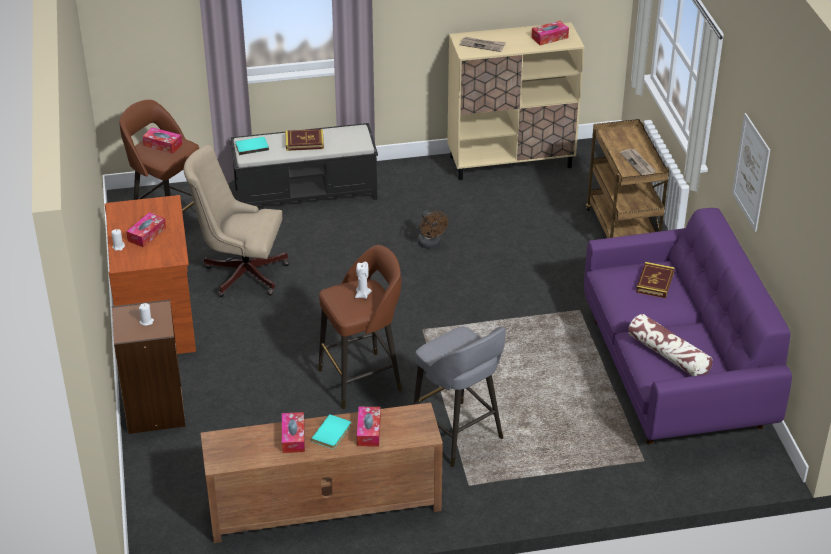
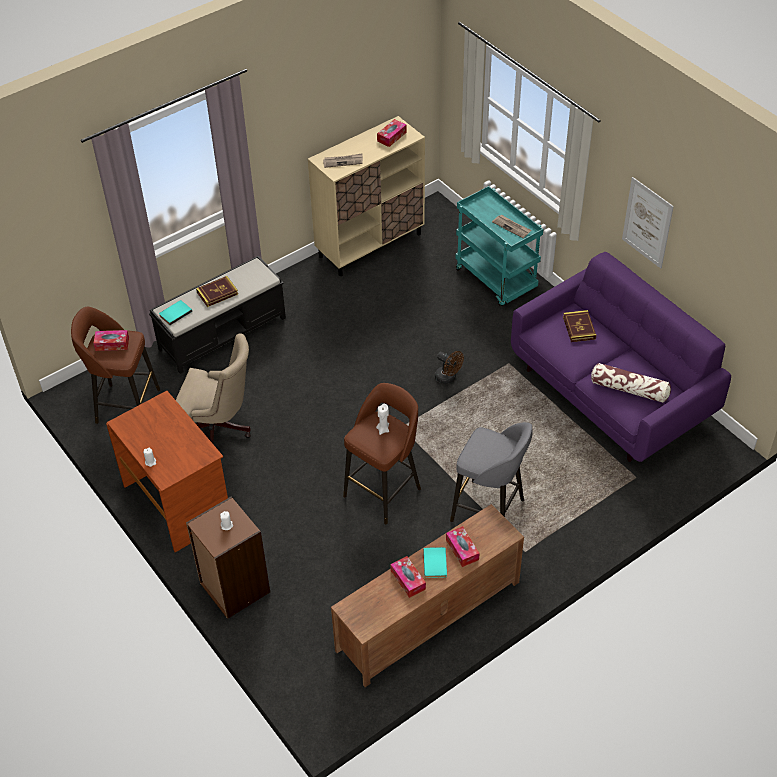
camera: 25 degrees left, 10 degrees up
tissue box [126,212,166,247] -> none
beige office chair [183,145,289,297] -> beige office chair turned 150 degrees counterclockwise [176,333,251,445]
brown fan [418,210,448,249] -> brown fan moved to [435,351,464,384]
brown cart [586,119,669,238] -> turquoise cart [455,186,543,306]

